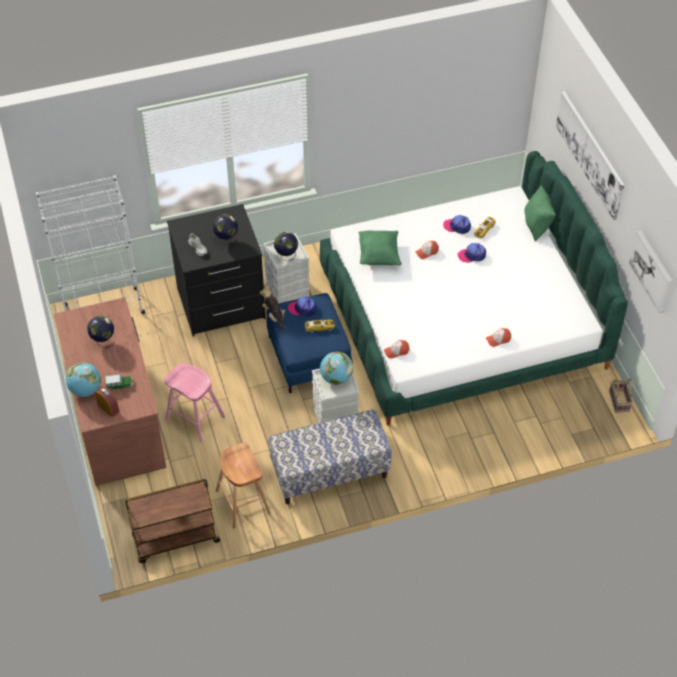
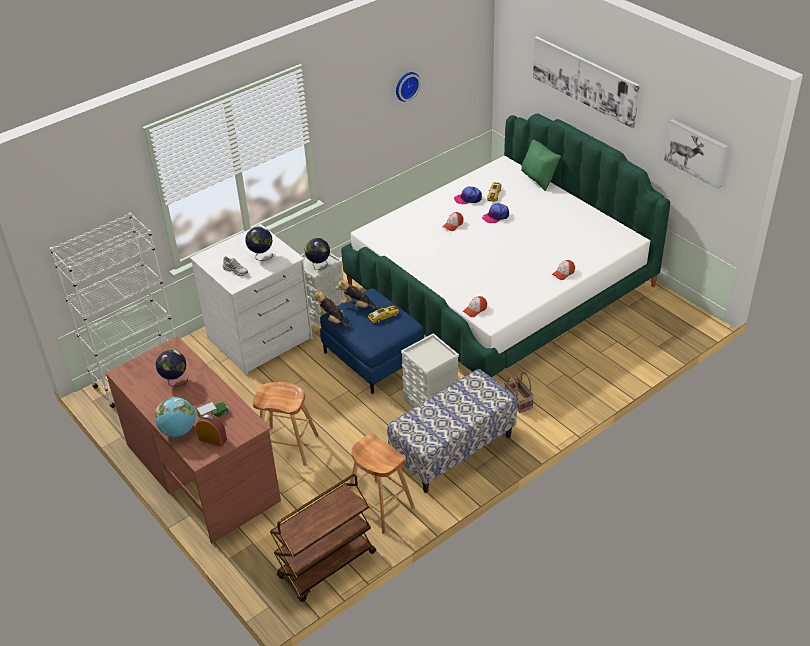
camera: 20 degrees left, 10 degrees down
pink stool [164,364,225,442] -> brown stool [252,382,319,466]
black dresser [167,204,266,336] -> white dresser [190,224,313,375]
cap [288,297,317,316] -> plush toy [336,277,380,310]
globe [320,352,353,385] -> none
green pillow [359,231,402,266] -> none
basket [609,378,633,413] -> basket moved to [504,372,534,413]
none -> wall clock [396,72,421,102]

